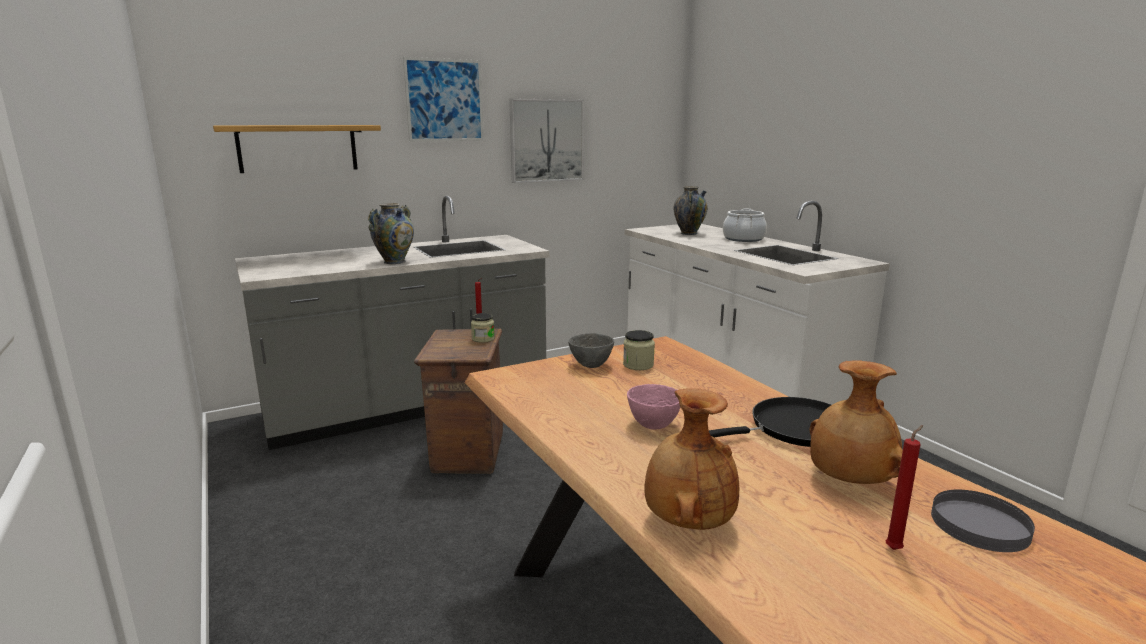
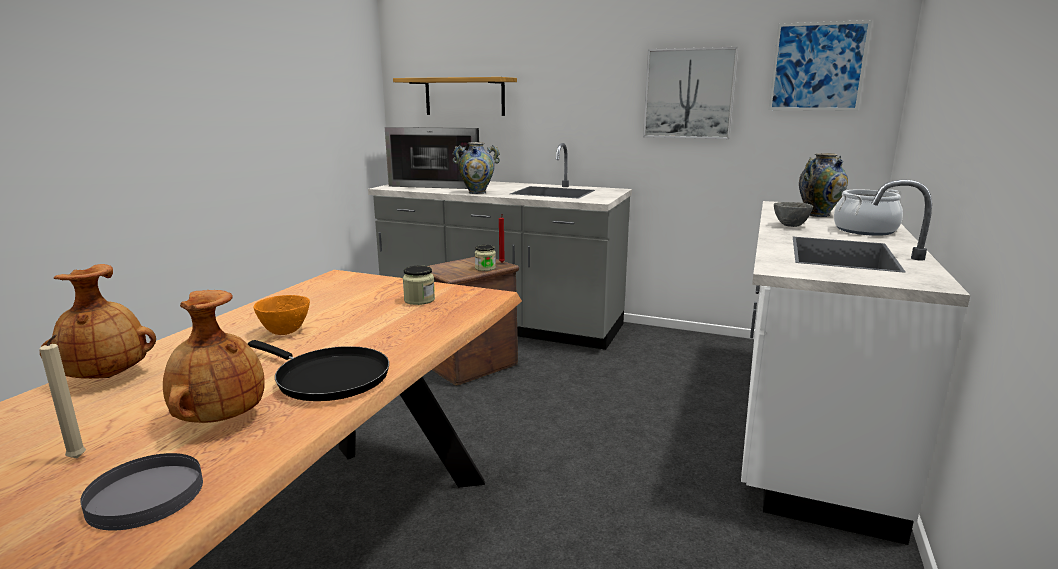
camera: 50 degrees right, 0 degrees up
picture [403,57,484,142] -> picture moved to [769,20,872,111]
grey bowl [568,333,614,368] -> grey bowl moved to [774,202,813,227]
pink bowl [627,384,680,430] -> orange bowl [253,295,310,335]
red candle [886,425,923,550] -> beige candle [40,335,86,458]
none -> microwave [385,127,479,189]

